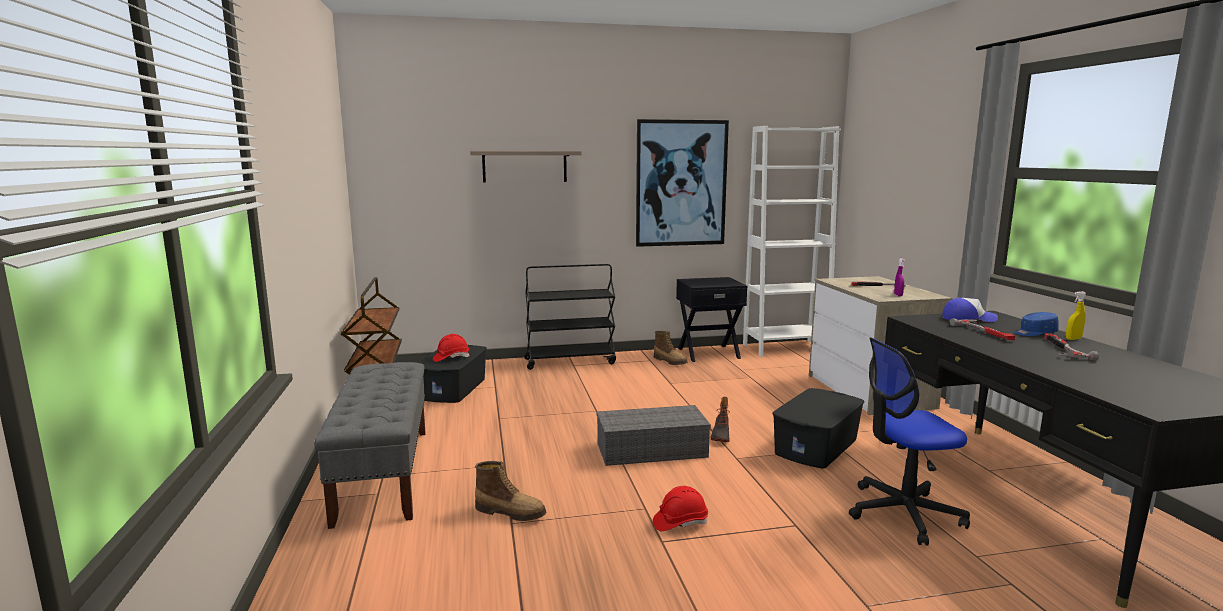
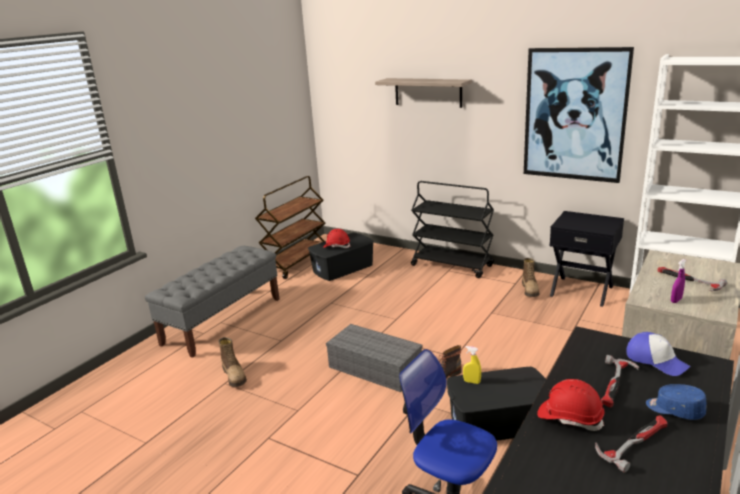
camera: 45 degrees right, 10 degrees up
red hard hat [653,486,708,531] -> red hard hat moved to [537,379,604,431]
yellow spray bottle [1066,291,1086,340] -> yellow spray bottle moved to [463,346,481,384]

